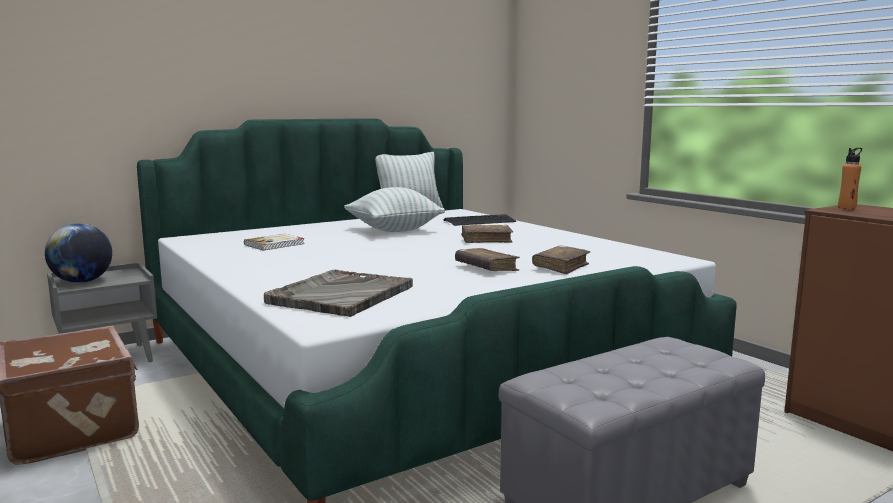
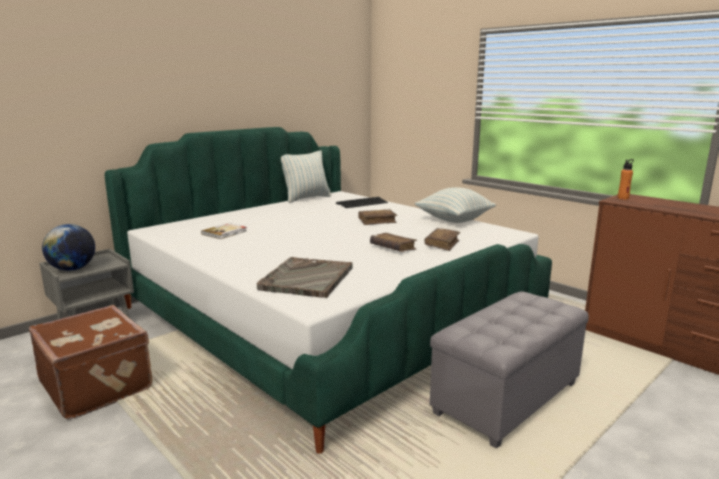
camera: 10 degrees left, 5 degrees up
pillow [344,187,445,232] -> pillow moved to [414,187,496,223]

